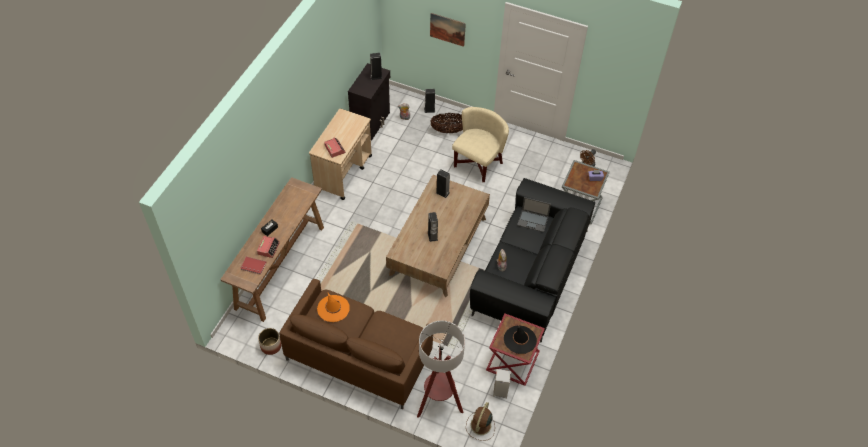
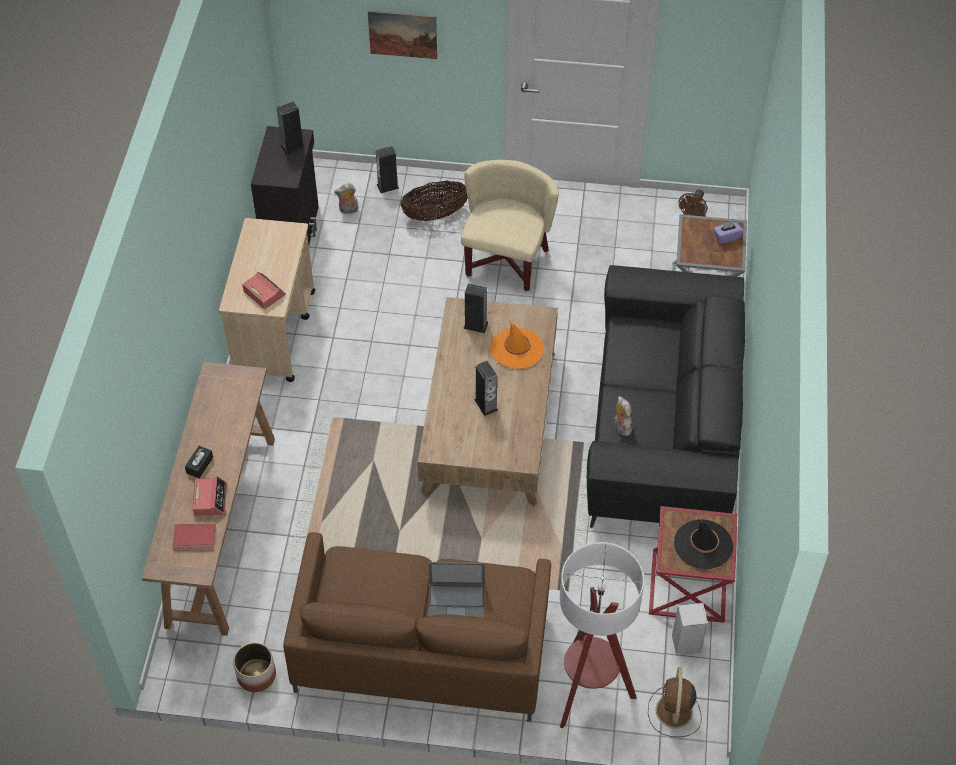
camera: 15 degrees left, 0 degrees up
orange hat [317,293,350,322] -> orange hat moved to [490,320,544,369]
laptop [517,197,551,232] -> laptop moved to [428,562,485,618]

